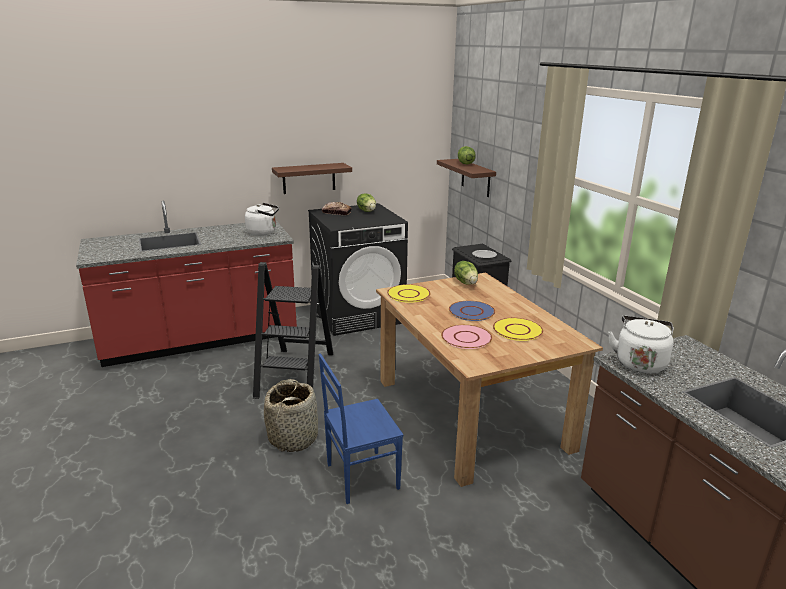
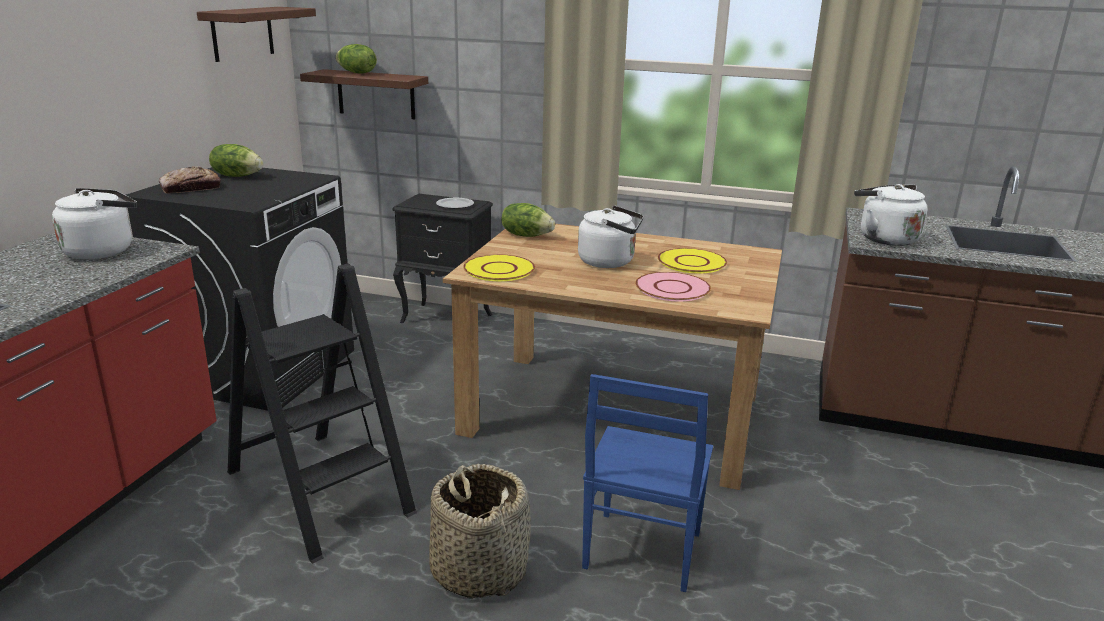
camera: 50 degrees left, 0 degrees up
brown shelf [272,163,352,194] -> brown shelf moved to [197,7,316,62]
blue plate [449,301,495,321] -> white kettle [578,205,644,268]

